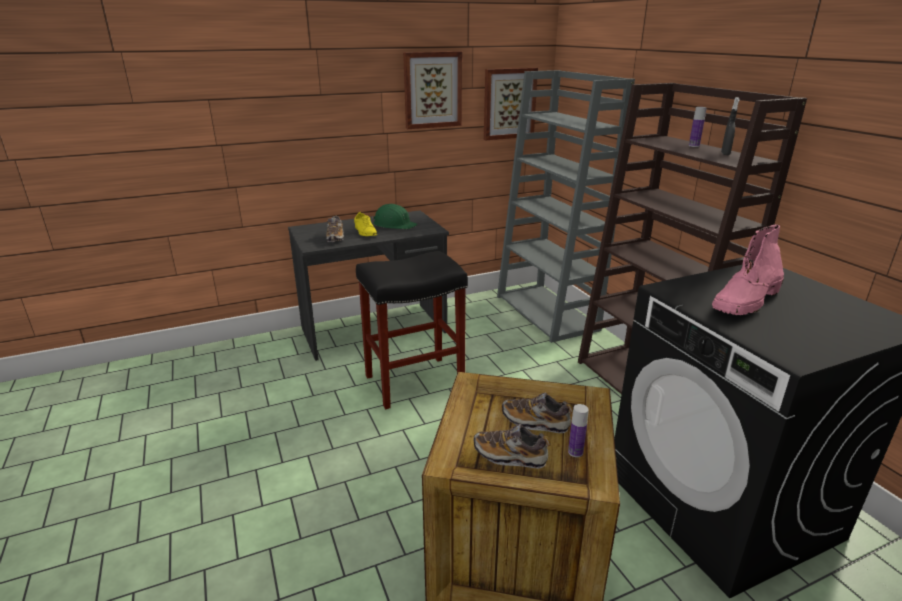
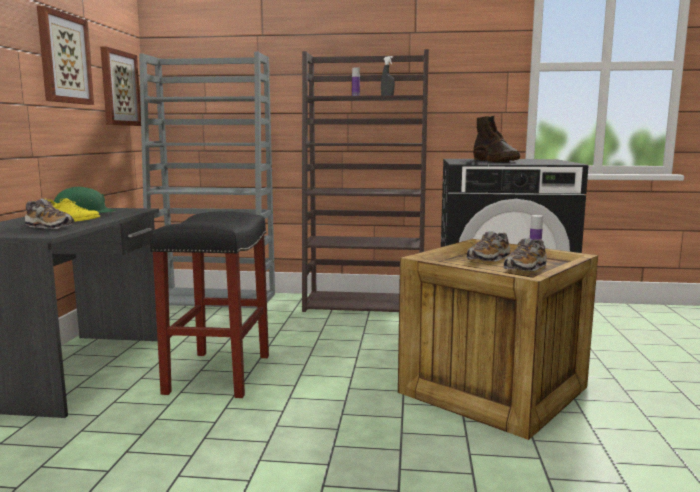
camera: 60 degrees left, 15 degrees down
pink boot [712,225,784,315] -> brown boot [473,116,520,162]

